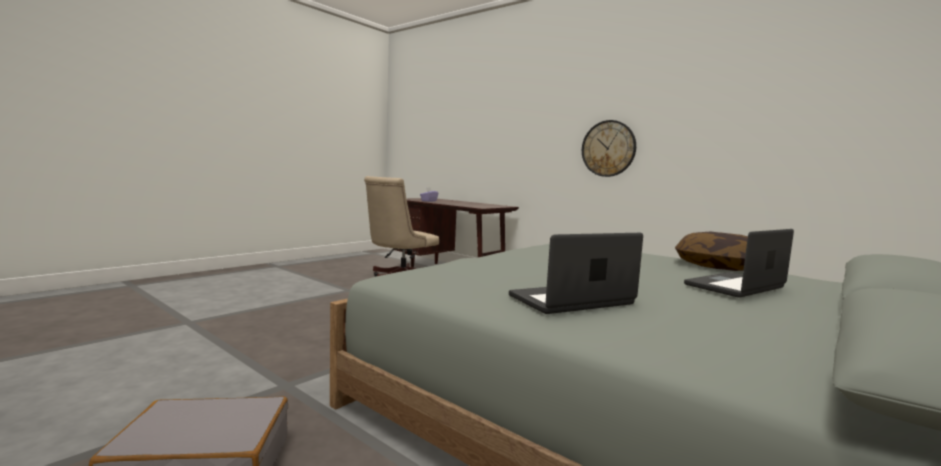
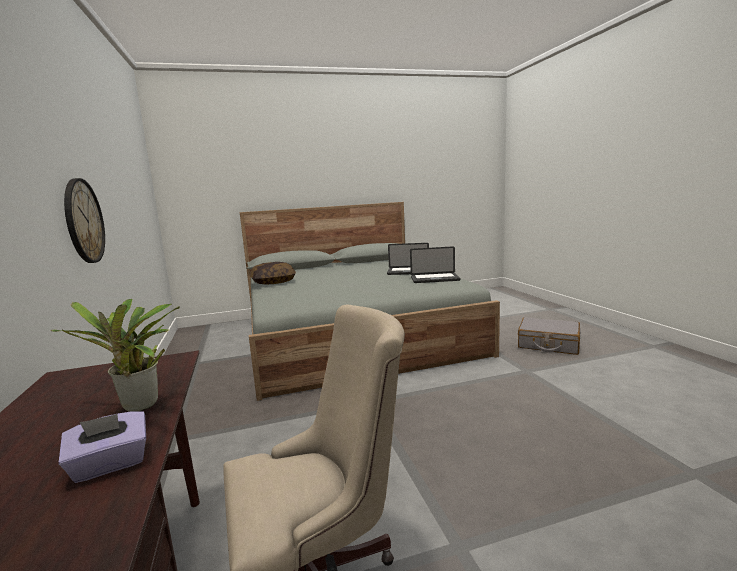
camera: 145 degrees left, 5 degrees up
laptop [684,229,794,298] -> laptop moved to [410,246,461,283]
none -> potted plant [51,299,180,412]

